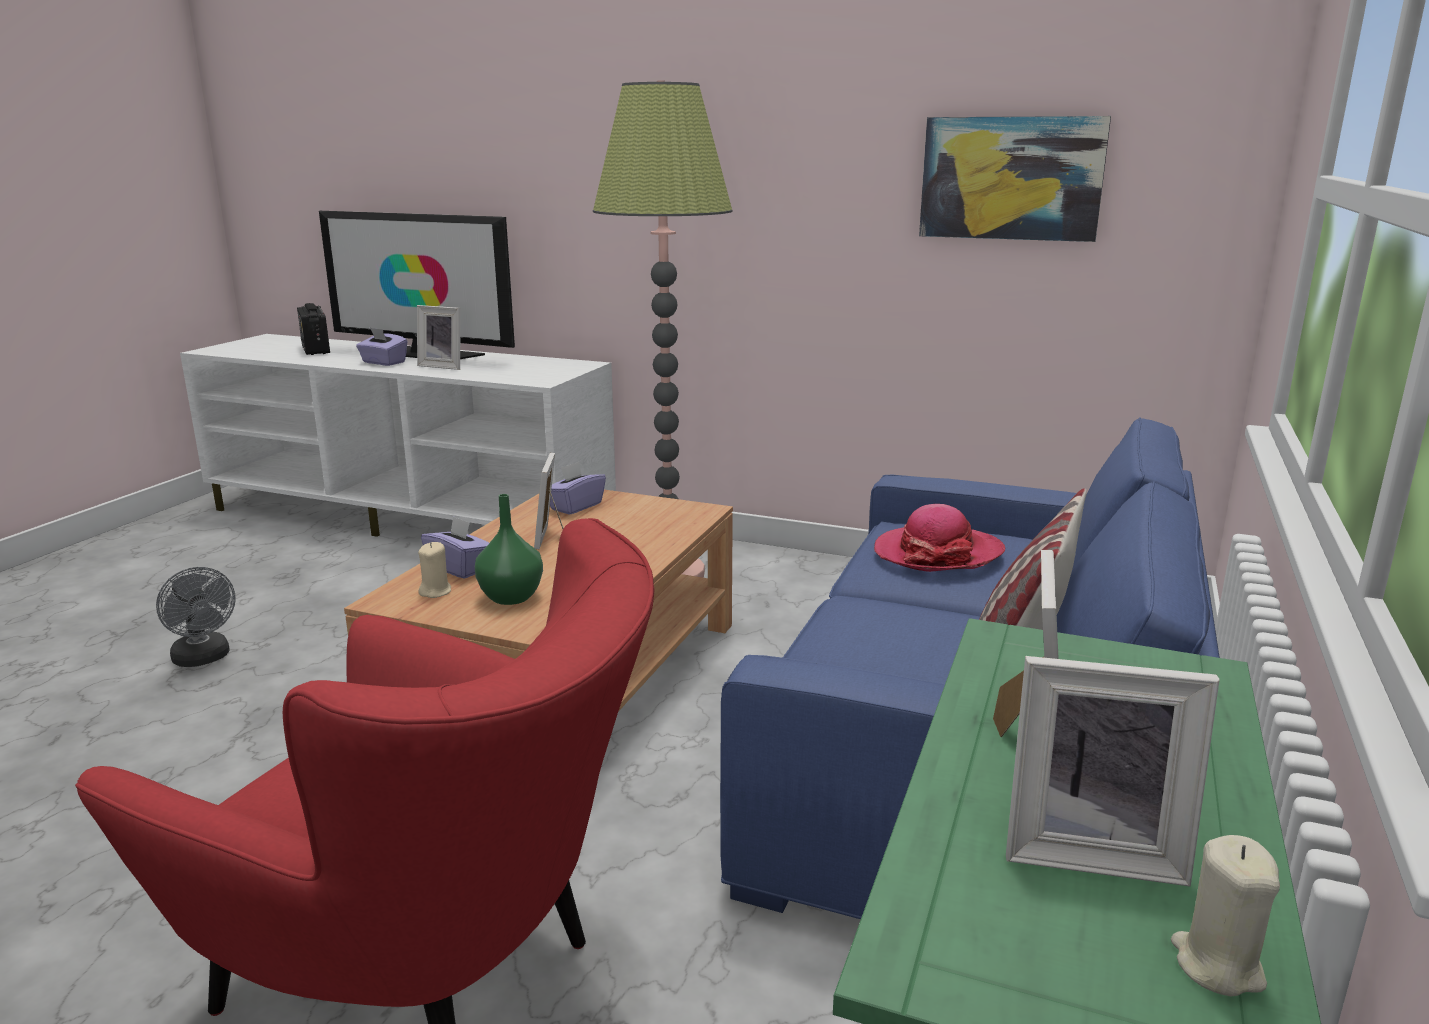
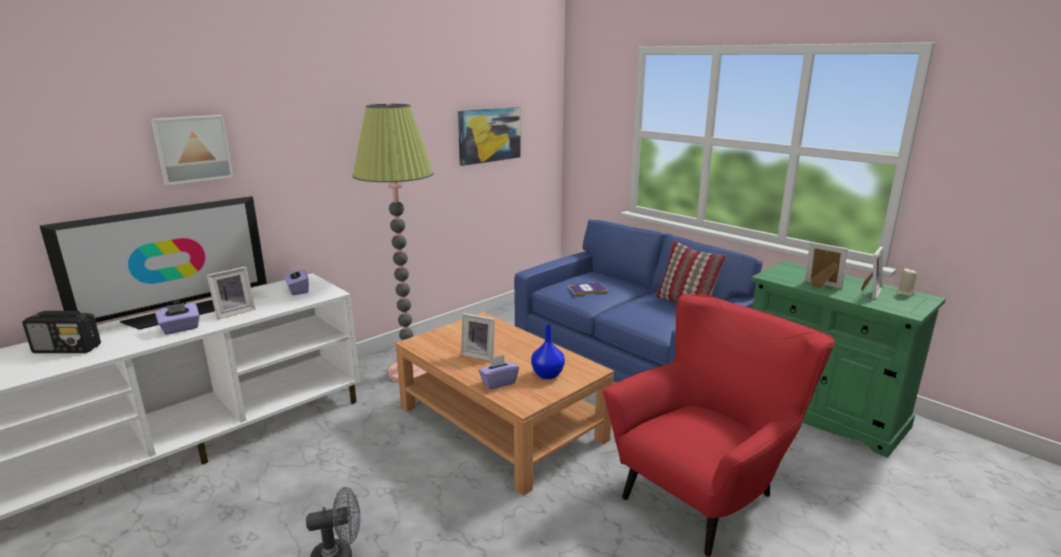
camera: 65 degrees left, 0 degrees up
beige candle [418,542,451,598] -> none
green vase [475,494,543,605] -> blue vase [531,324,565,379]
purple tissue box [550,461,606,515] -> purple tissue box moved to [284,267,309,295]
hat [874,504,1005,572] -> book [568,282,608,295]
none -> picture [151,115,234,185]

